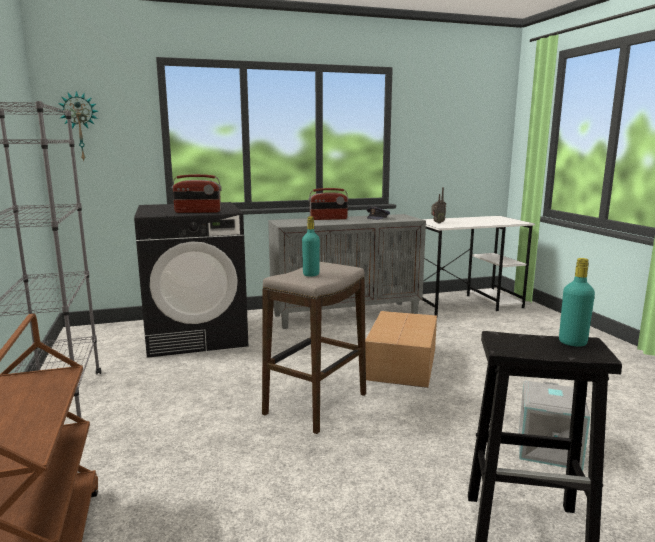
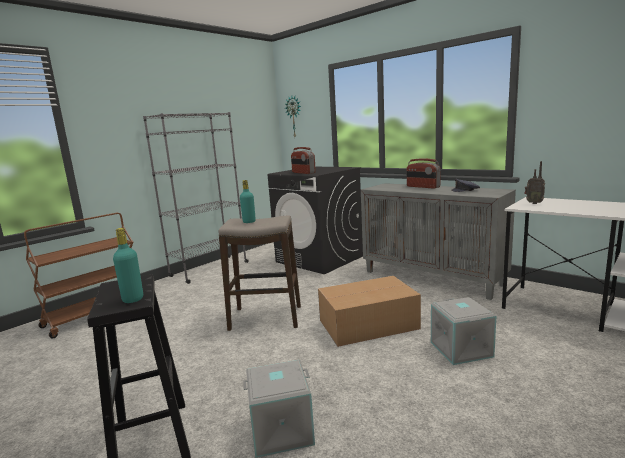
camera: 60 degrees right, 0 degrees up
none -> grey storage box [431,297,496,365]

